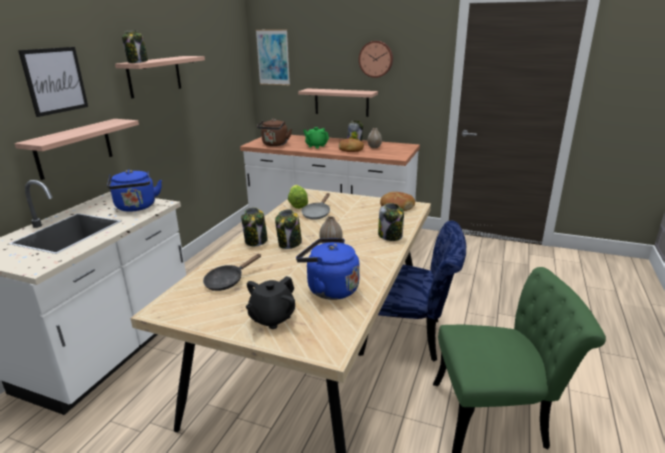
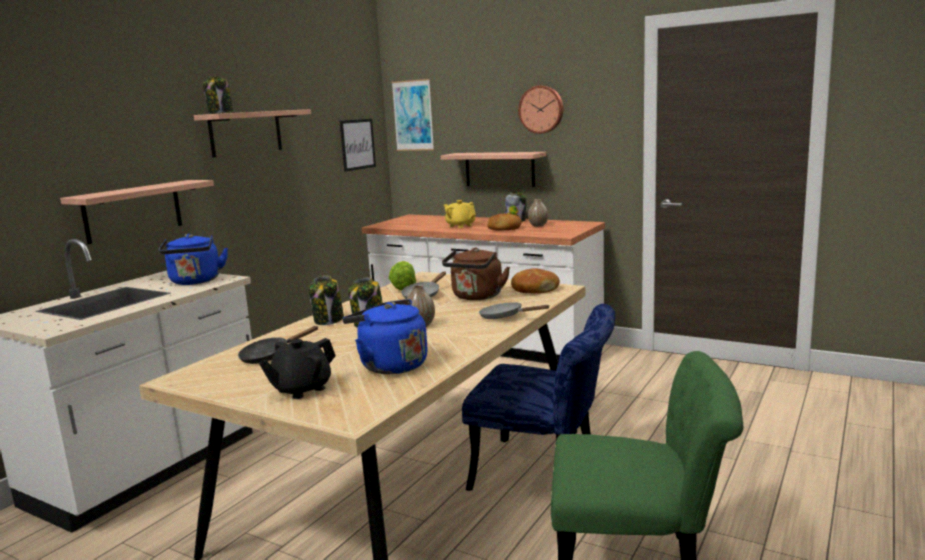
camera: 10 degrees right, 10 degrees down
picture [18,47,88,117] -> picture moved to [340,119,376,172]
brown kettle [257,119,292,146] -> brown kettle moved to [442,248,510,300]
green teapot [303,127,329,148] -> yellow teapot [444,200,476,228]
jar [378,203,404,241] -> grey frying pan [479,302,550,319]

